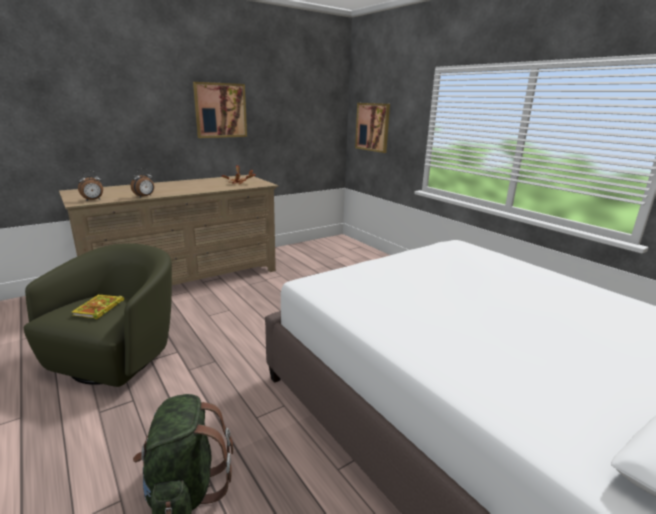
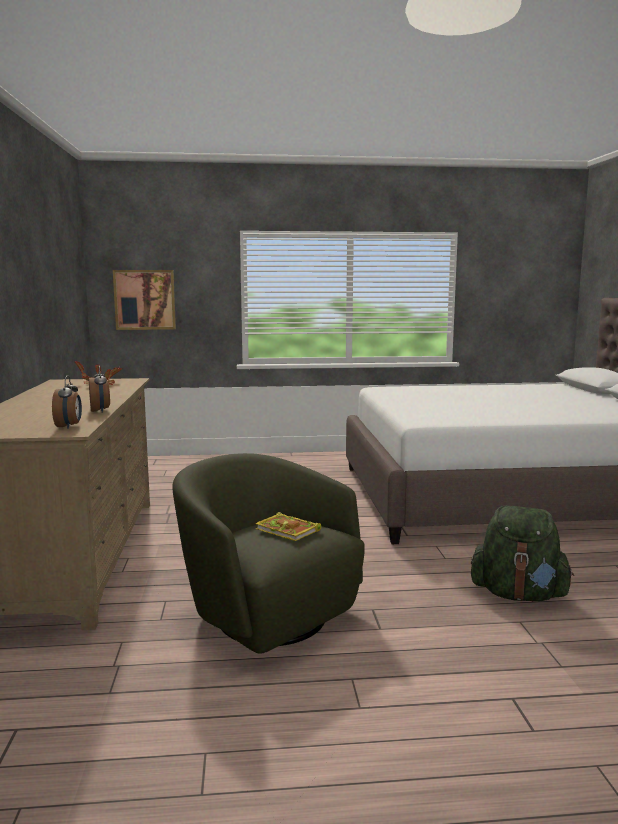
camera: 60 degrees left, 10 degrees down
picture [193,82,247,138] -> none

